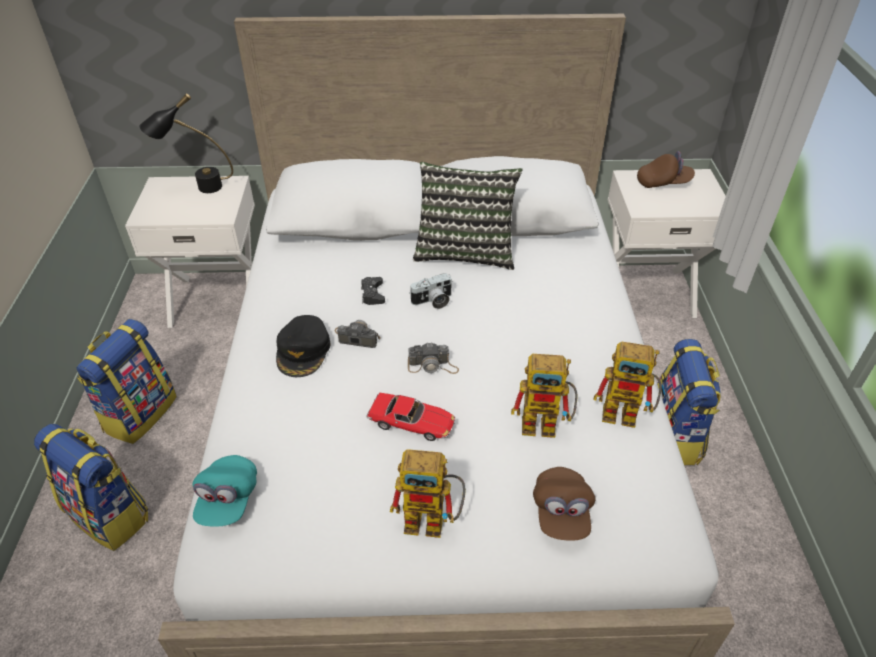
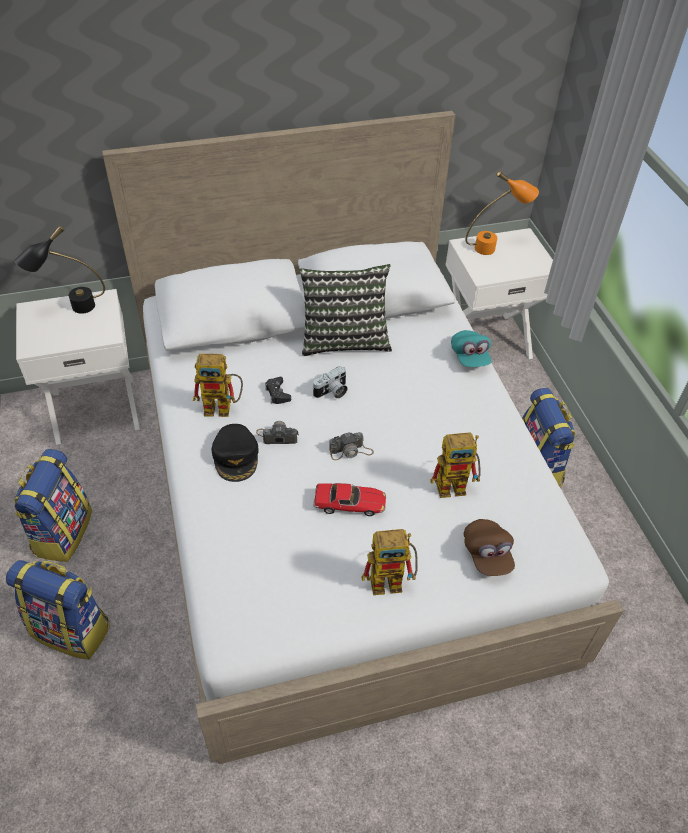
camera: 15 degrees left, 5 degrees up
turquoise cap [193,455,257,527] -> turquoise cap moved to [451,330,492,367]
toy robot [594,341,662,428] -> toy robot moved to [193,354,243,417]
brown cap [637,151,695,188] -> orange table lamp [465,171,539,255]

